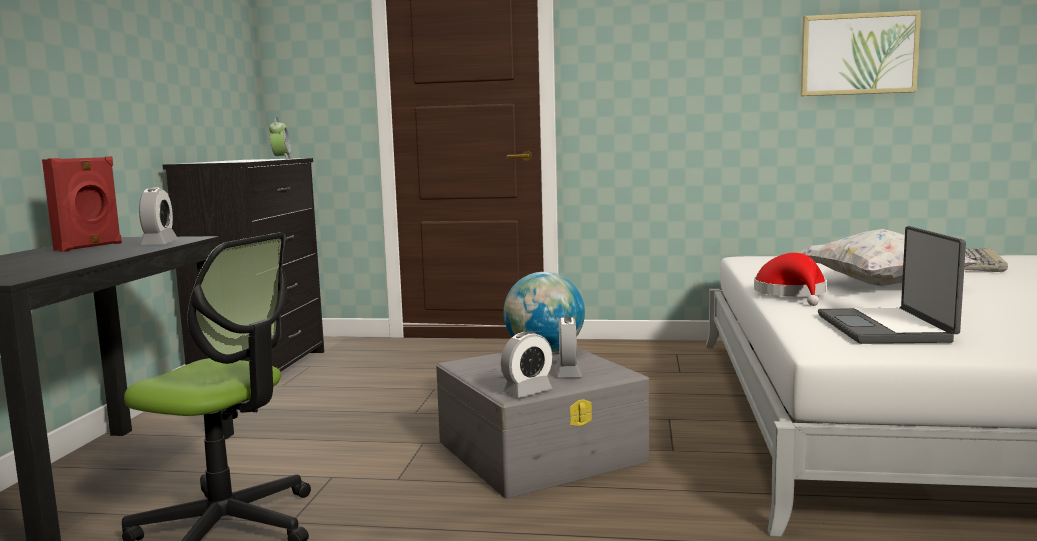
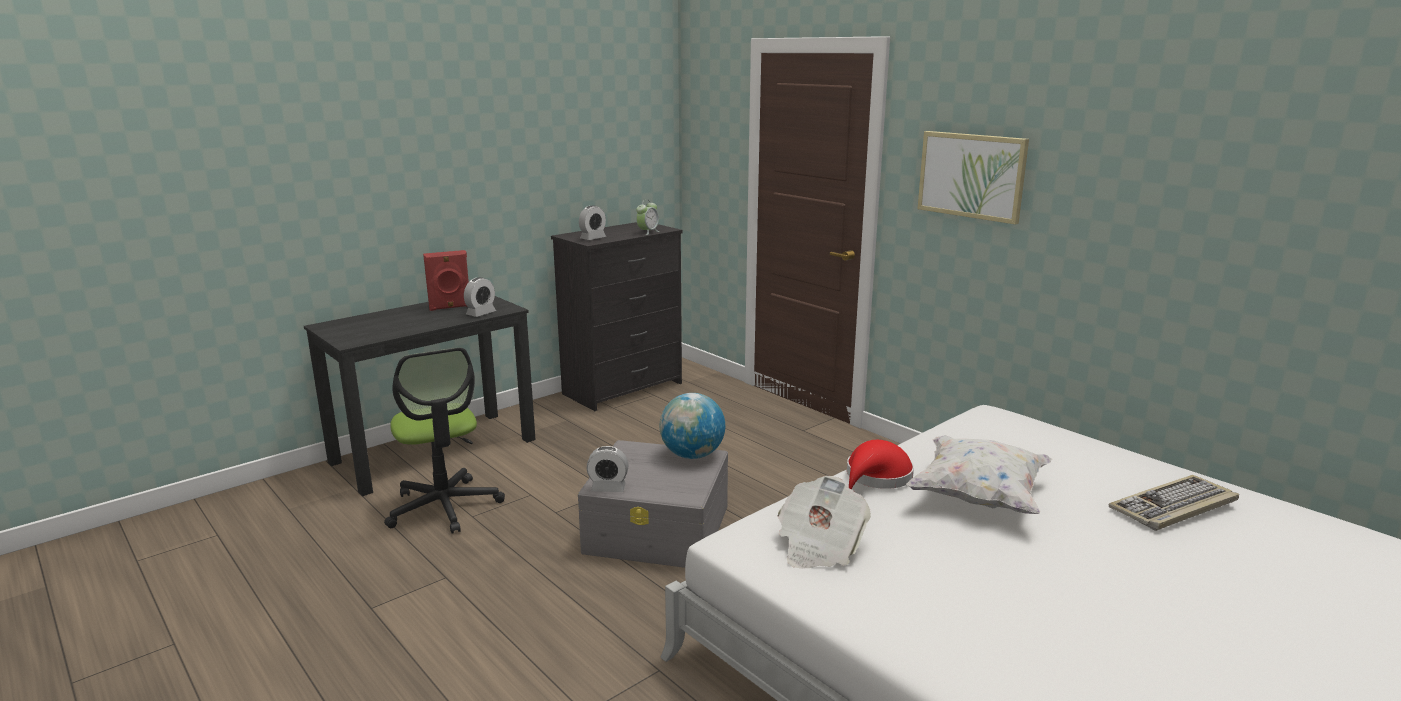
camera: 40 degrees right, 10 degrees up
alarm clock [555,317,582,378] -> alarm clock moved to [579,206,606,240]
picture [801,10,921,96] -> picture moved to [918,131,1029,225]
laptop [818,226,966,344] -> newspaper [778,476,871,569]

